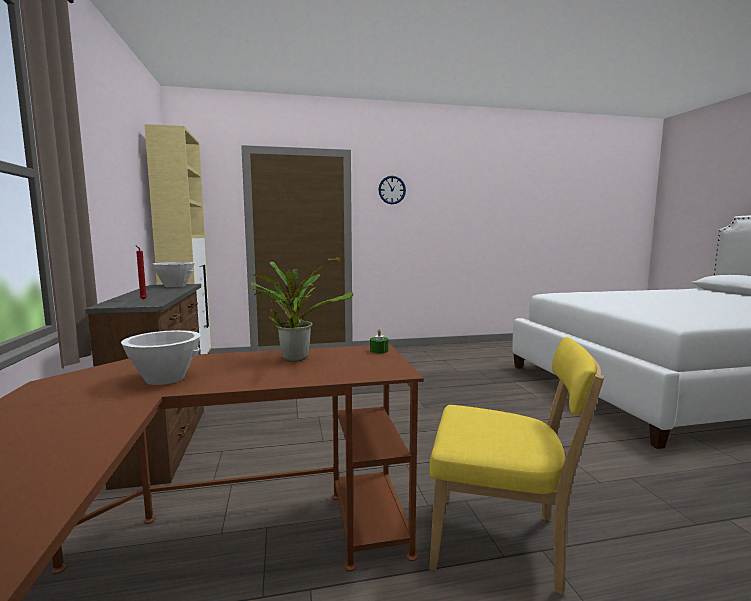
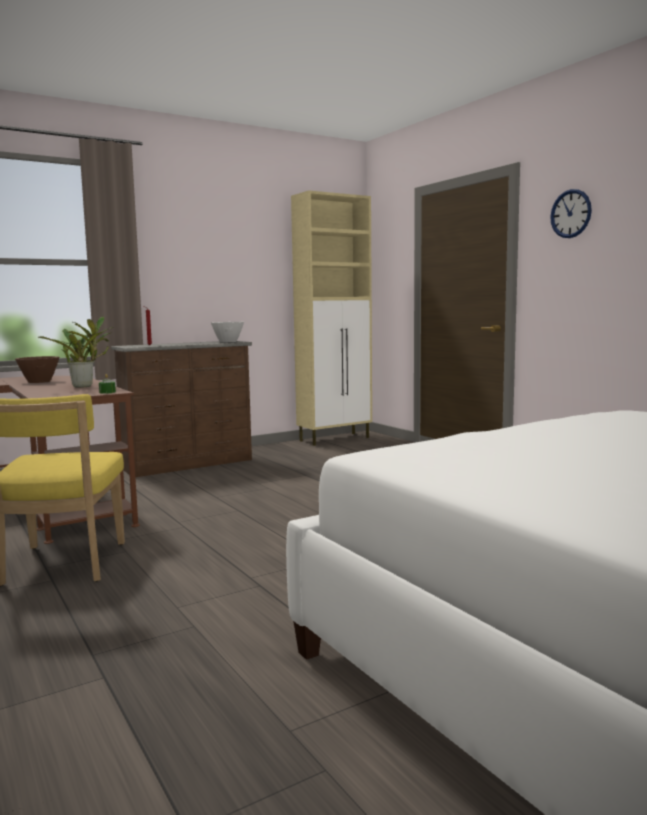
camera: 70 degrees right, 0 degrees up
white bowl [121,330,201,385] -> brown bowl [15,356,59,383]

